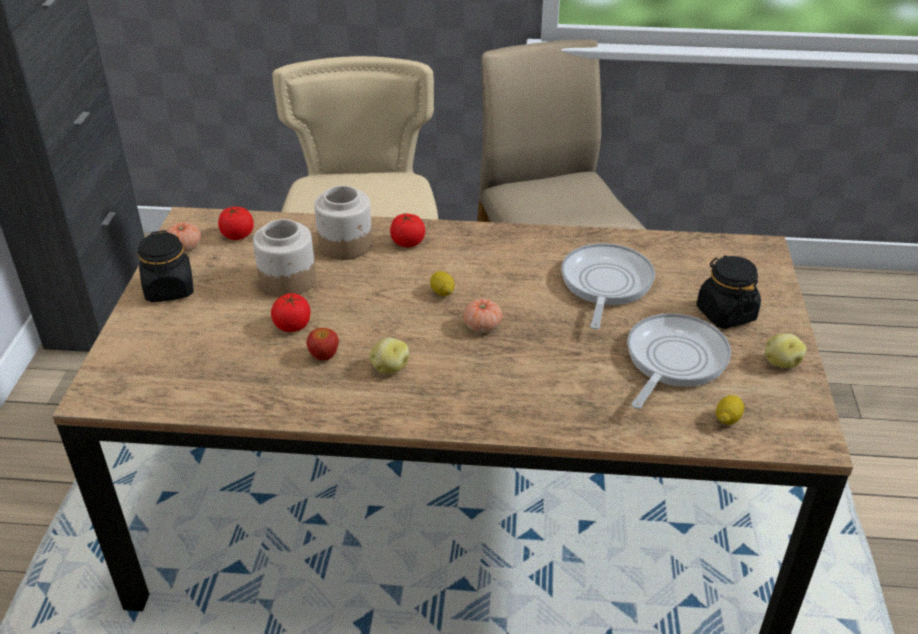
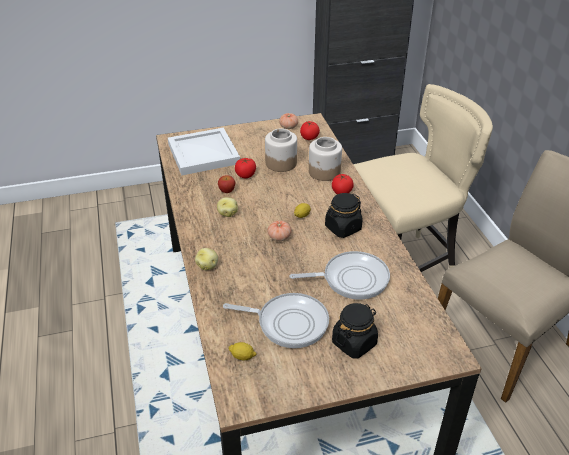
camera: 70 degrees right, 0 degrees up
black jar [138,230,194,302] -> black jar moved to [325,193,363,238]
potato [765,333,806,368] -> potato moved to [195,248,218,270]
none -> white tray [168,128,240,175]

